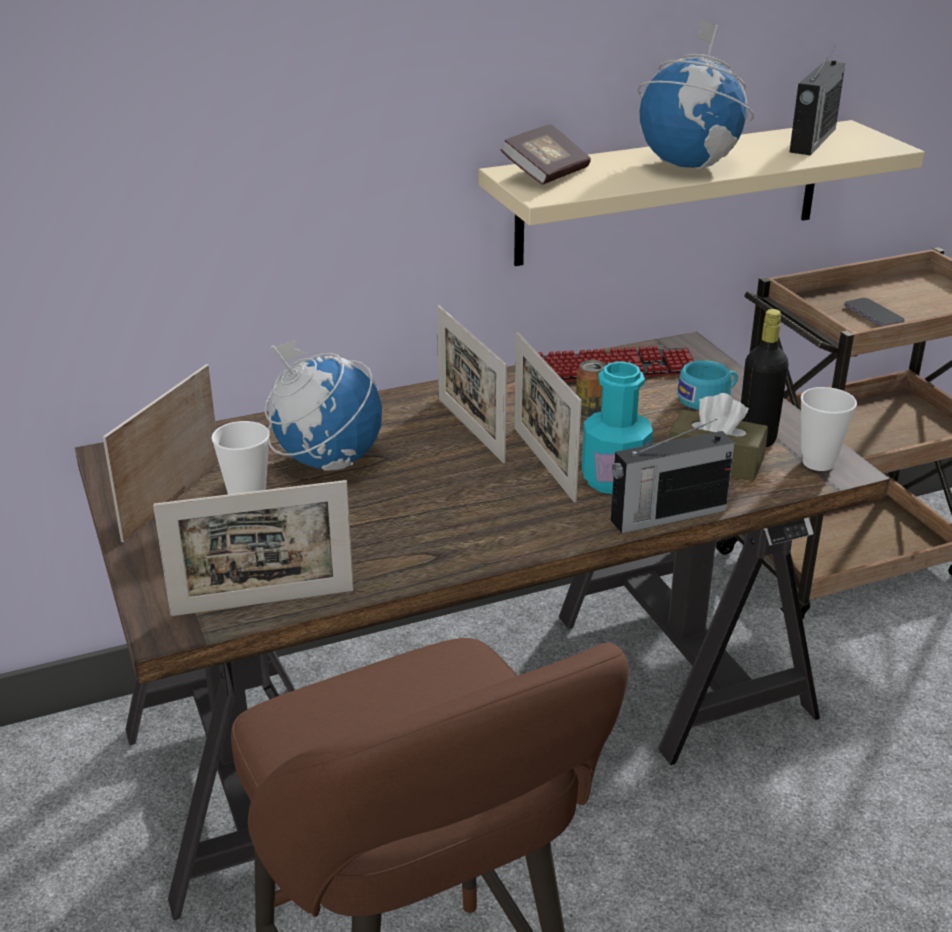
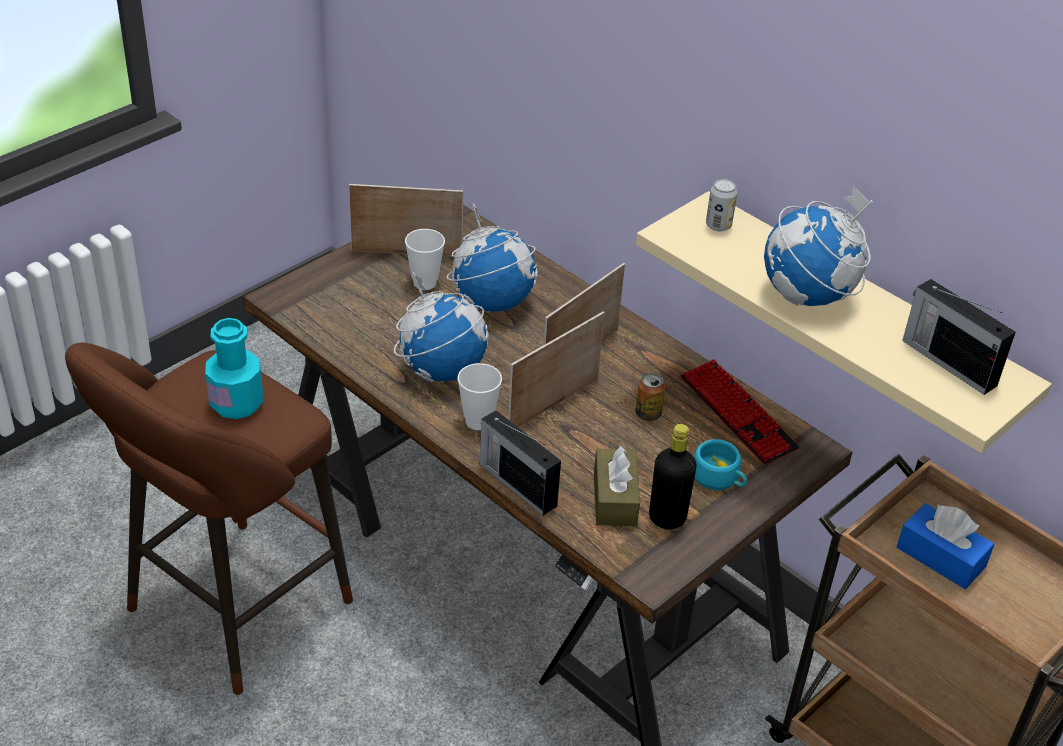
camera: 65 degrees right, 10 degrees up
picture frame [153,480,354,616] -> none
book [500,124,591,185] -> can [706,179,737,231]
turquoise bottle [582,361,653,494] -> turquoise bottle moved to [205,318,263,419]
radio [789,45,845,155] -> radio turned 45 degrees clockwise [902,279,1016,395]
cup [800,387,857,471] -> cup moved to [458,363,502,430]
phone [844,298,905,327] -> blue tissue box [897,503,995,589]
none -> globe [394,272,489,383]

